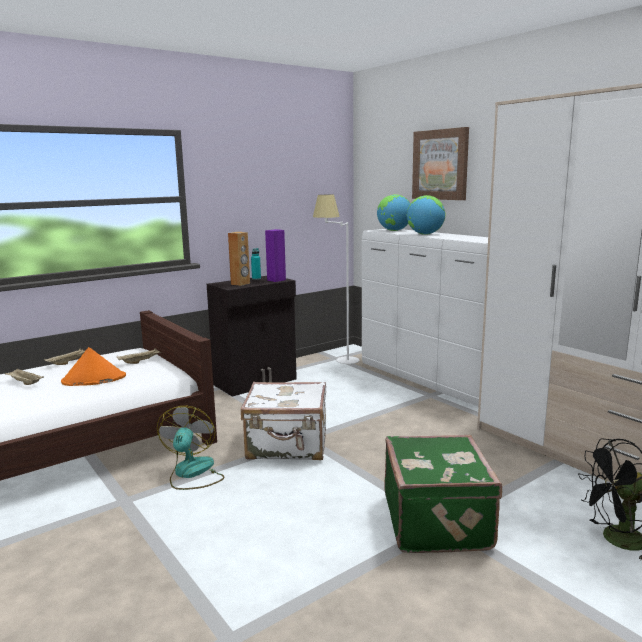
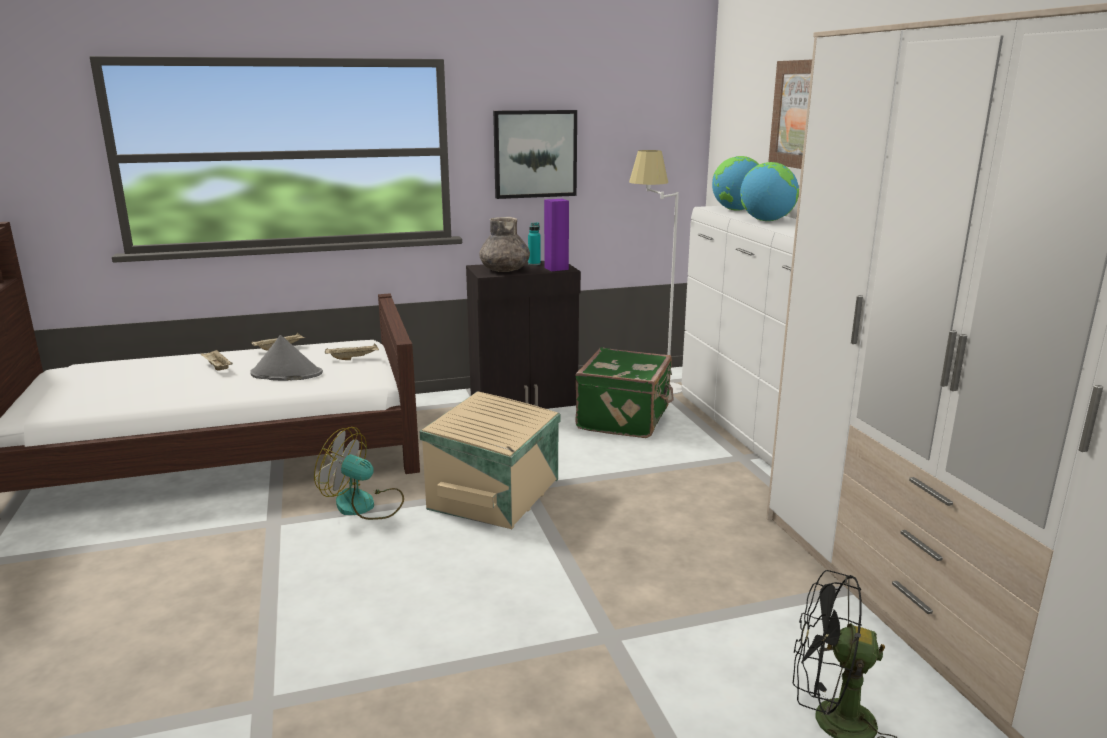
camera: 20 degrees right, 5 degrees up
orange hat [61,347,126,386] -> grey hat [250,335,323,381]
fan [157,406,225,490] -> fan turned 90 degrees counterclockwise [314,427,404,520]
brown speaker [228,232,250,286] -> grey vase [479,217,530,272]
white suitcase [241,382,326,460] -> beige storage box [419,392,560,529]
green suitcase [384,435,502,553] -> green suitcase moved to [575,347,673,438]
none -> picture [493,110,577,199]

